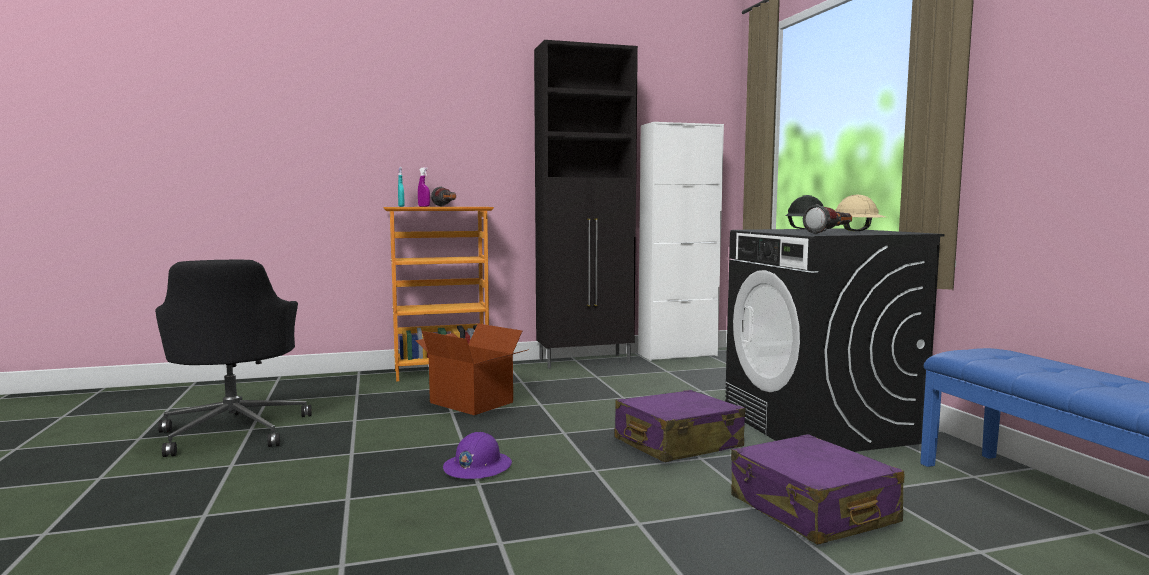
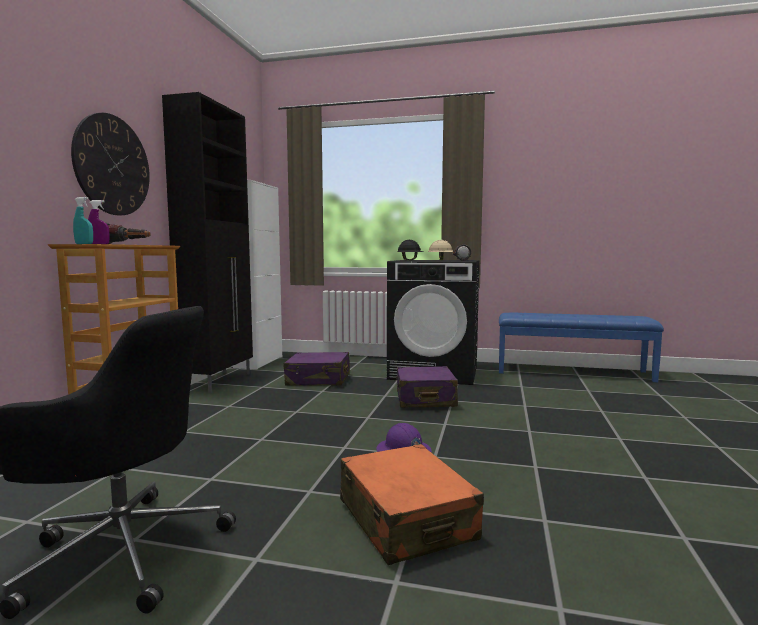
camera: 60 degrees left, 0 degrees up
cardboard box [416,324,527,415] -> none
purple suitcase [731,434,904,545] -> purple suitcase moved to [284,352,350,386]
none -> wall clock [71,113,150,215]
none -> orange suitcase [340,444,484,565]

